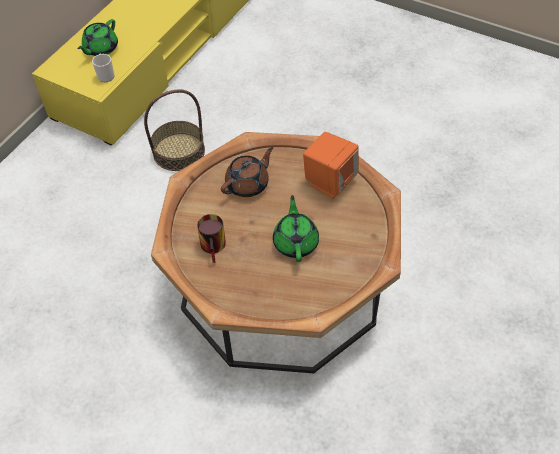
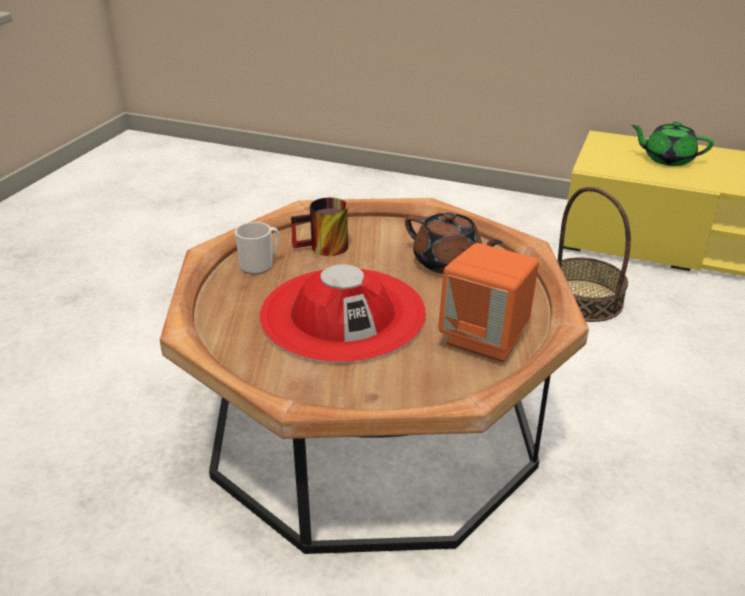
camera: 80 degrees right, 20 degrees down
mug [92,54,115,82] -> mug moved to [235,222,279,275]
green teapot [273,195,319,262] -> red hat [260,264,426,363]

